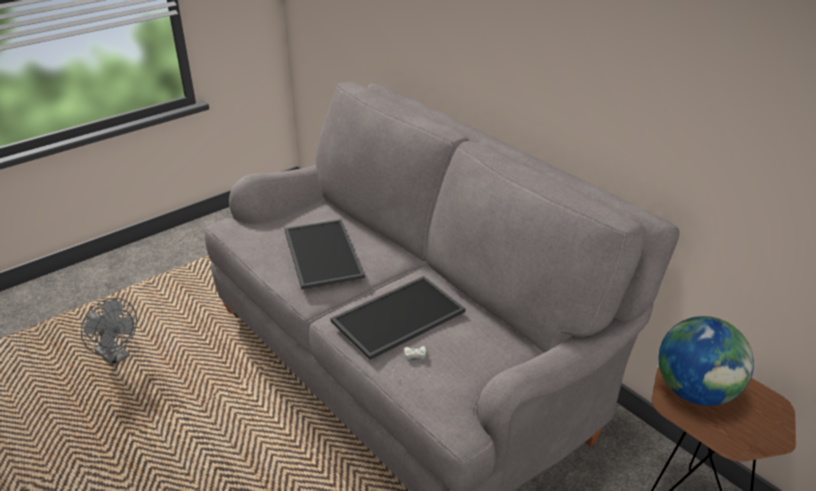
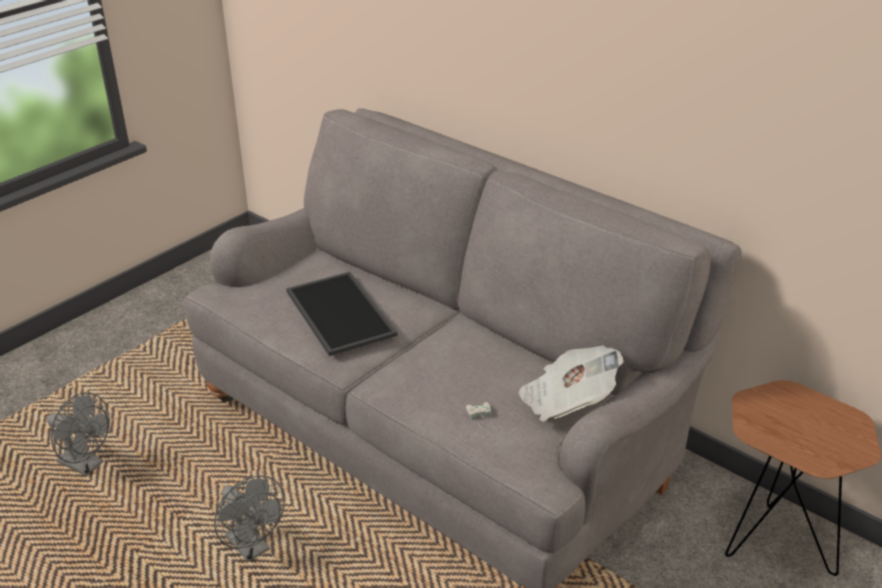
camera: 10 degrees left, 0 degrees up
tray [330,276,466,360] -> none
globe [658,316,754,406] -> none
none -> grey fan [214,475,285,562]
none -> newspaper [518,345,624,422]

